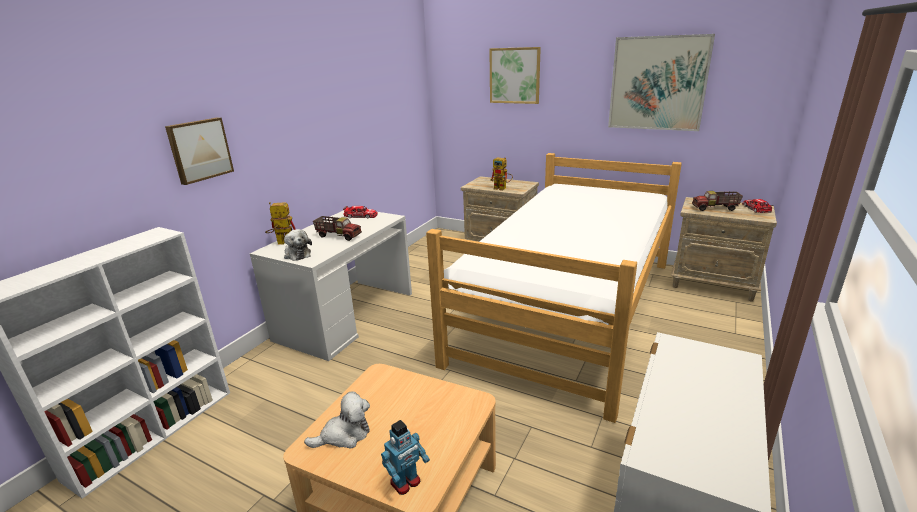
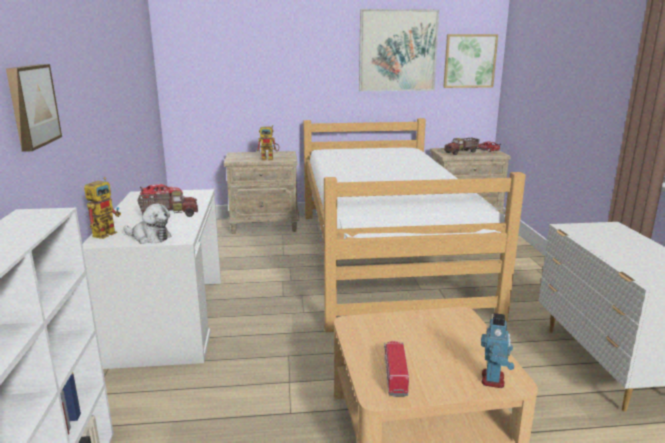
camera: 35 degrees left, 5 degrees down
toy robot [265,202,296,245] -> toy robot turned 150 degrees clockwise [84,177,121,239]
plush toy [304,391,370,449] -> toy truck [384,341,409,397]
picture [489,47,541,104] -> picture moved to [443,34,498,88]

